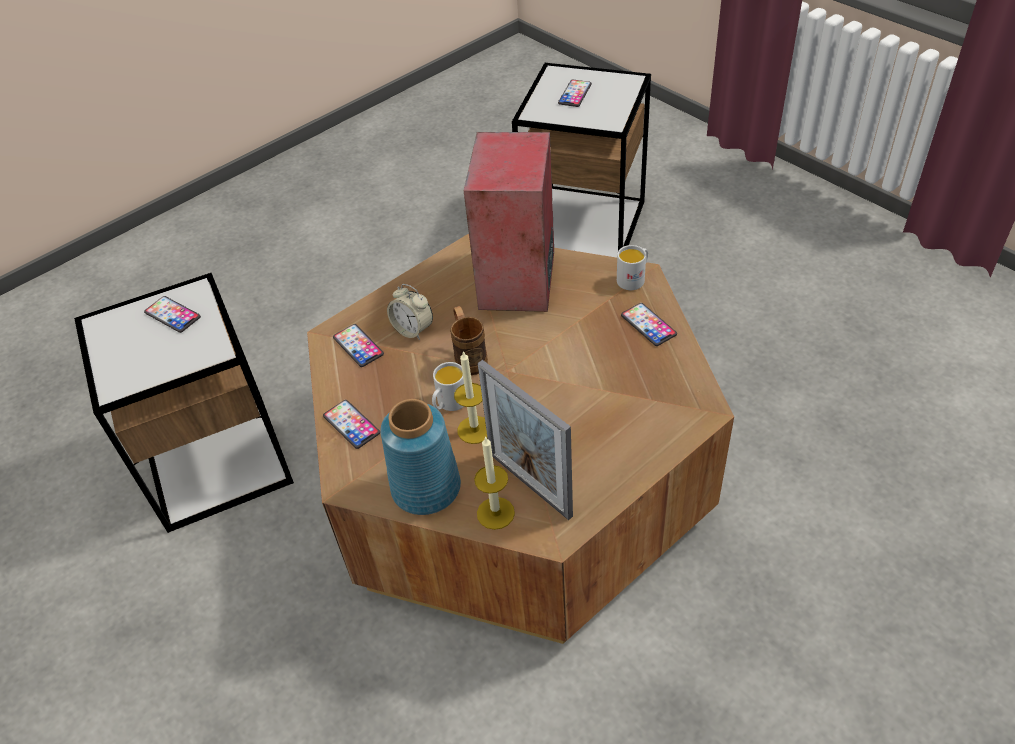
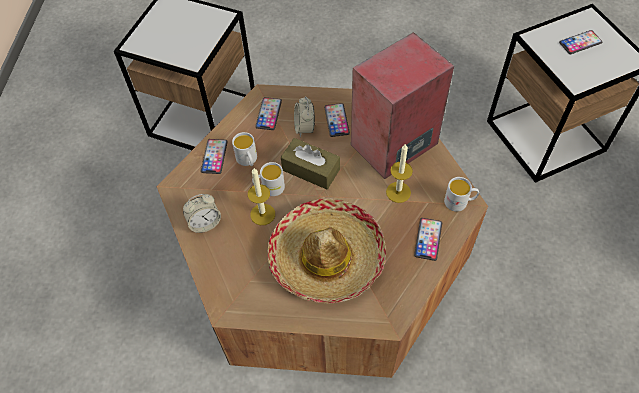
camera: 45 degrees right, 10 degrees up
phone [144,296,201,333] -> phone moved to [324,103,350,137]
blue vase [380,399,461,515] -> alarm clock [183,194,221,233]
brown mug [450,306,488,375] -> brown tissue box [281,138,340,189]
candle [474,436,515,530] -> candle moved to [386,143,413,203]
picture frame [478,360,573,520] -> none
none -> white mug [232,132,257,166]
none -> hat [267,198,386,304]

